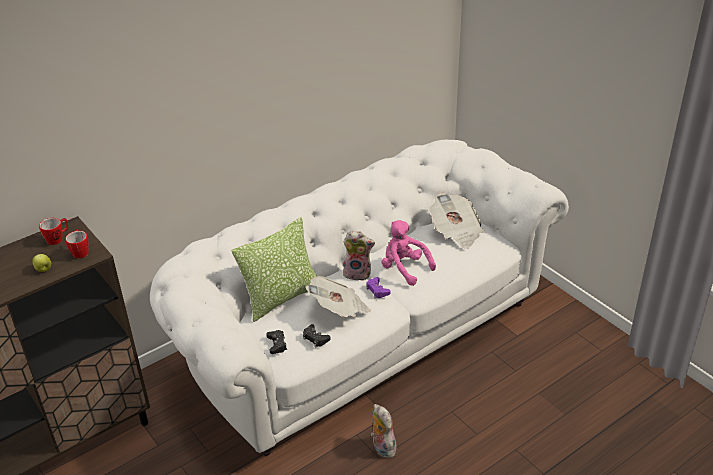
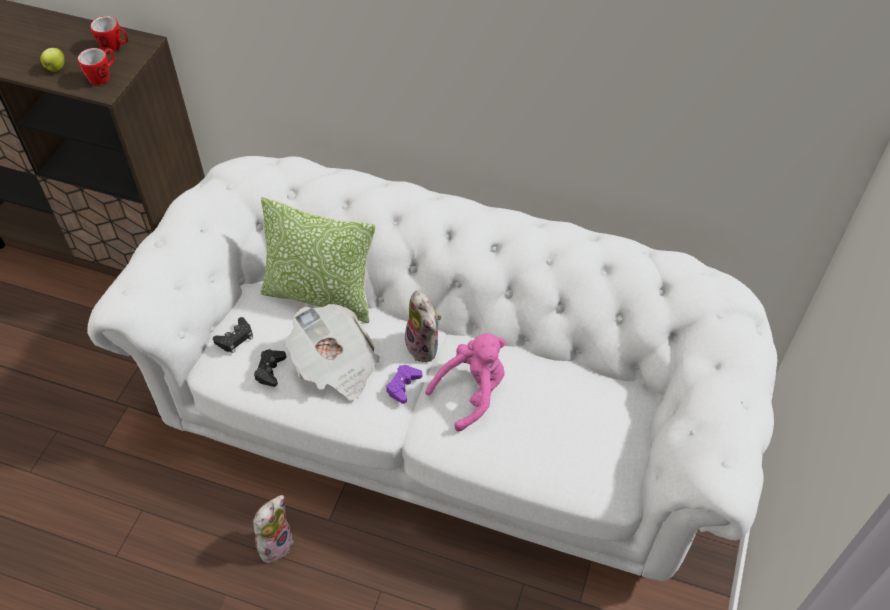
camera: 55 degrees right, 15 degrees up
pink plush toy [381,220,436,286] -> pink plush toy turned 45 degrees clockwise [425,333,506,431]
newspaper [429,193,484,249] -> none

